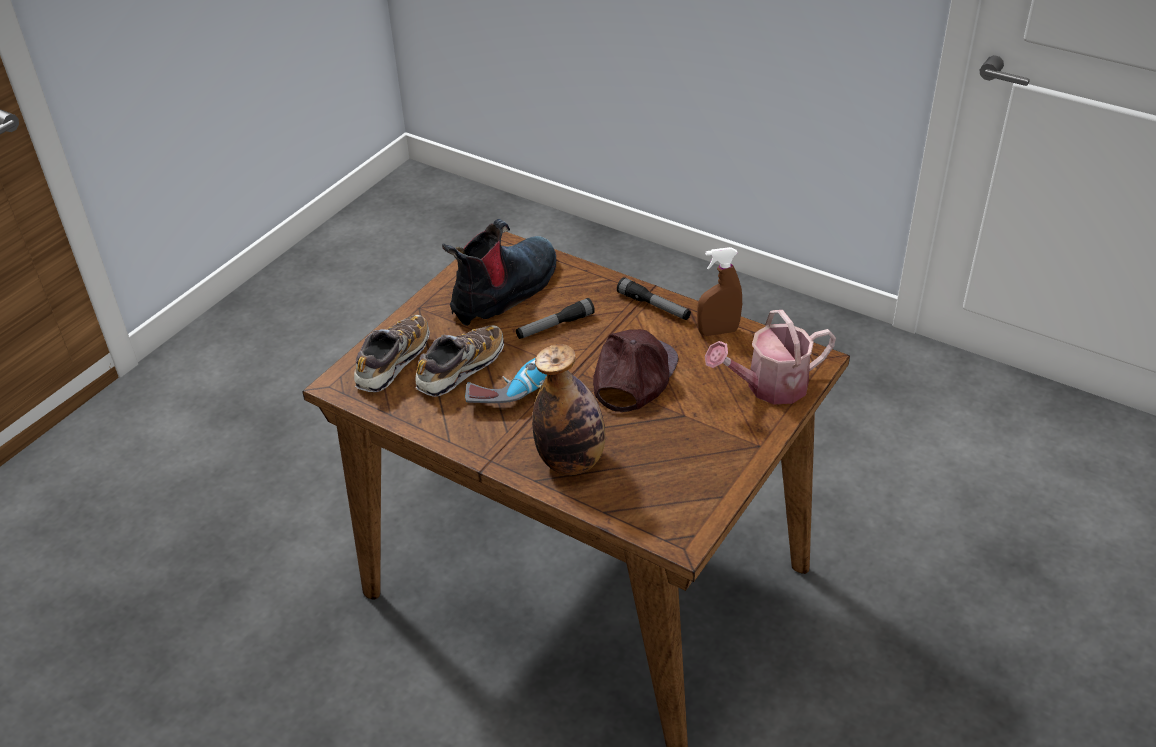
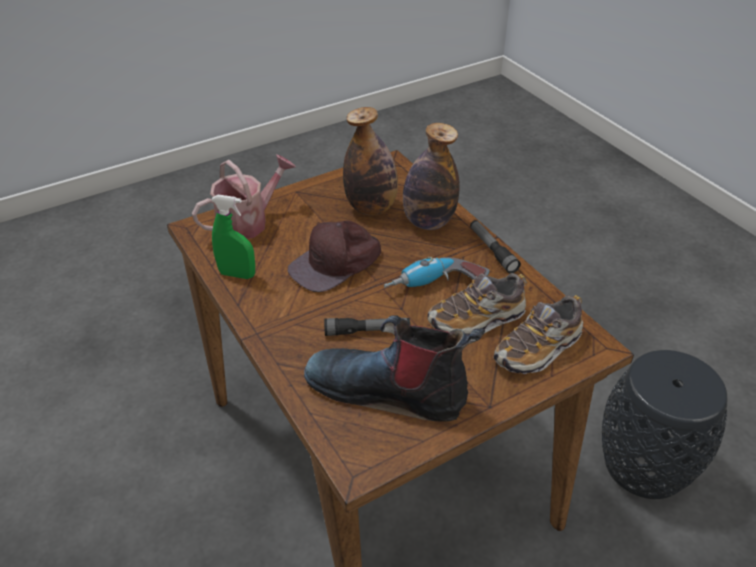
camera: 155 degrees left, 0 degrees up
boot [442,219,556,326] -> boot turned 45 degrees clockwise [304,315,485,422]
flashlight [617,277,691,320] -> flashlight moved to [470,220,521,273]
brown spray bottle [697,247,742,336] -> green spray bottle [211,195,255,279]
watering can [705,310,836,404] -> watering can turned 45 degrees counterclockwise [192,155,296,239]
none -> bottle [343,107,398,215]
none -> black stool [602,350,727,499]

